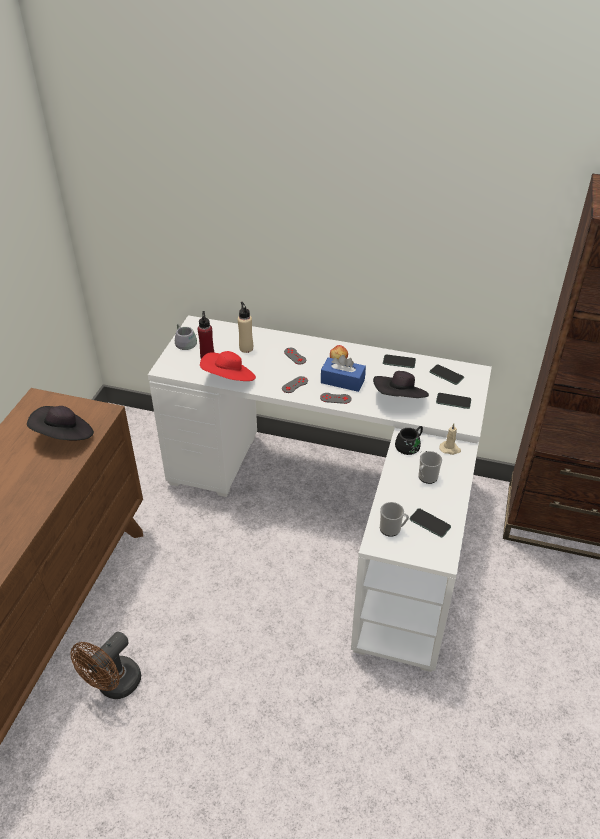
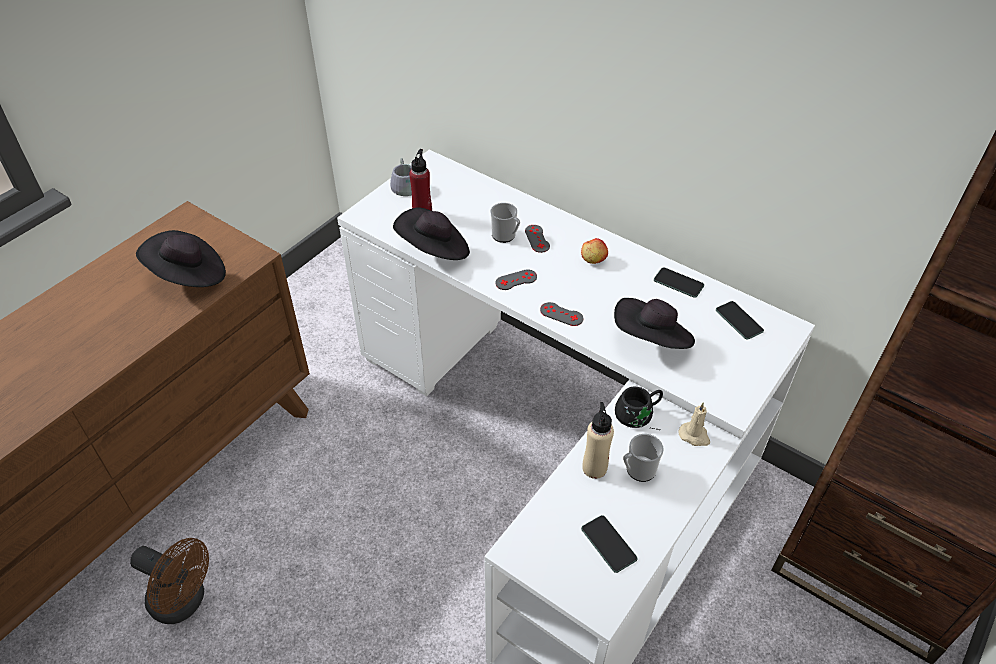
camera: 20 degrees right, 5 degrees up
brown fan [71,632,141,699] -> brown fan turned 120 degrees counterclockwise [130,538,209,624]
red hat [200,351,256,381] -> black hat [393,207,470,260]
beige bottle [238,302,253,353] -> beige bottle moved to [582,402,614,479]
blue tissue box [321,355,366,392] -> none
mug [380,502,409,537] -> mug moved to [491,203,520,243]
phone [436,393,471,409] -> none

